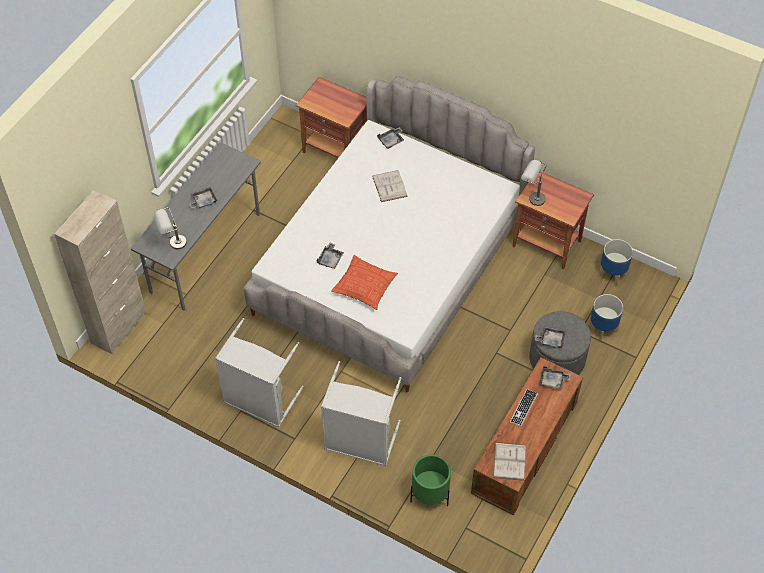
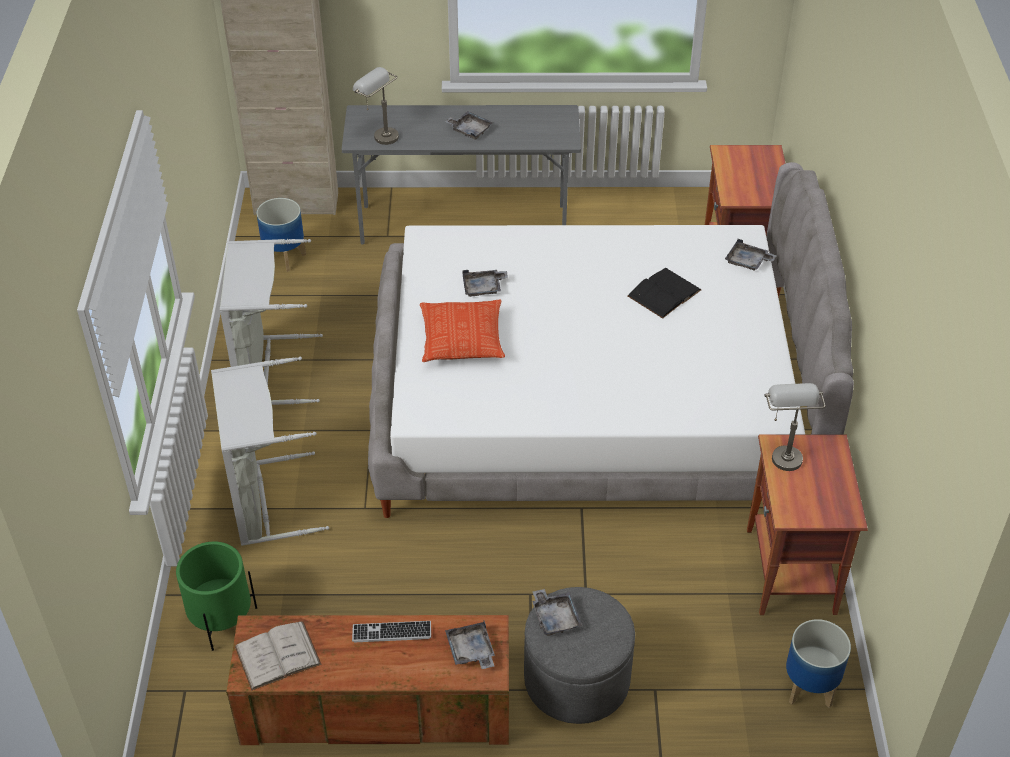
camera: 60 degrees right, 10 degrees down
white book [372,170,408,202] -> black book [628,268,701,319]
planter [588,294,623,341] -> planter moved to [257,198,306,272]

